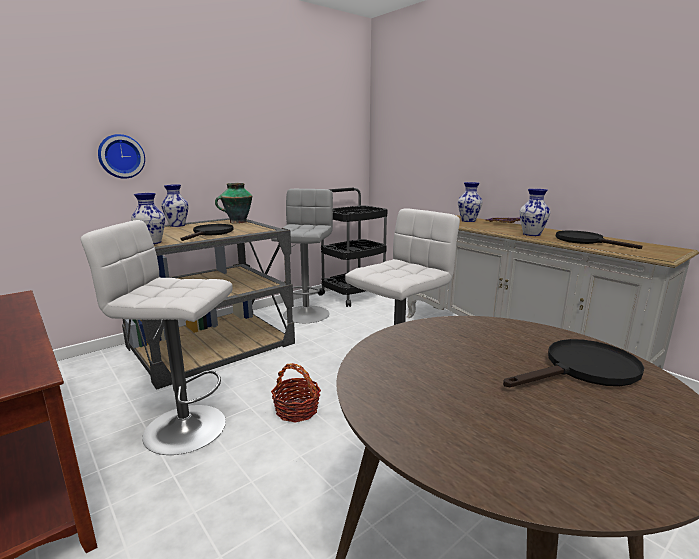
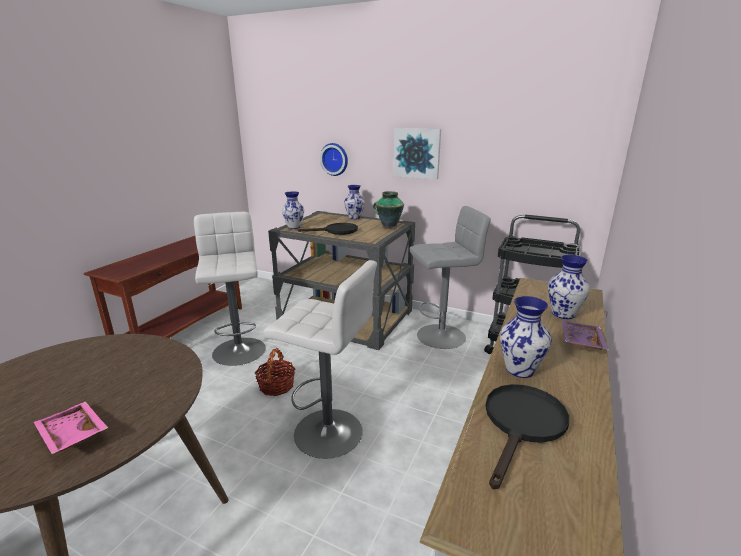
camera: 65 degrees right, 5 degrees up
black frying pan [503,339,644,387] -> pink tray [34,402,108,454]
none -> picture [393,128,441,180]

